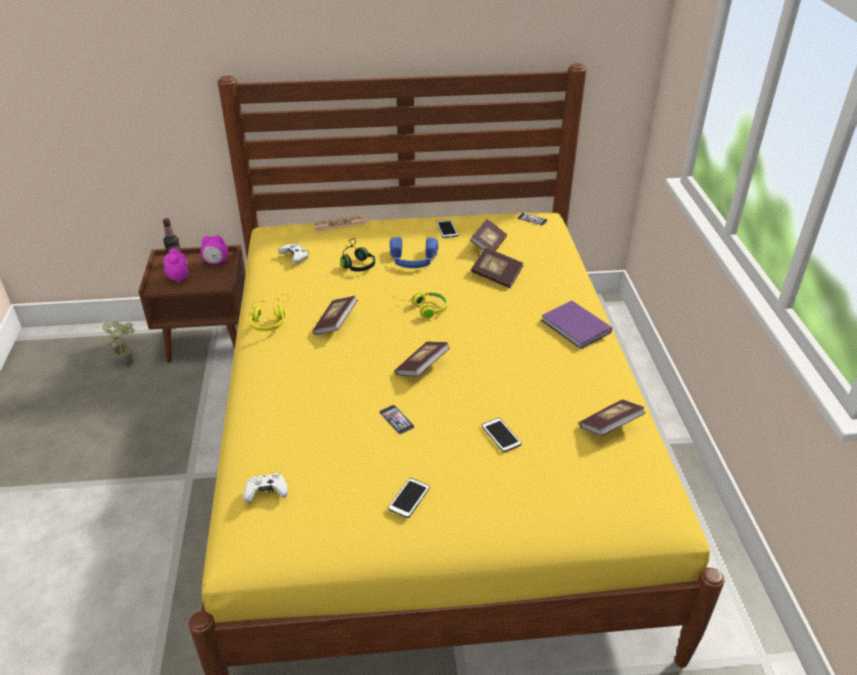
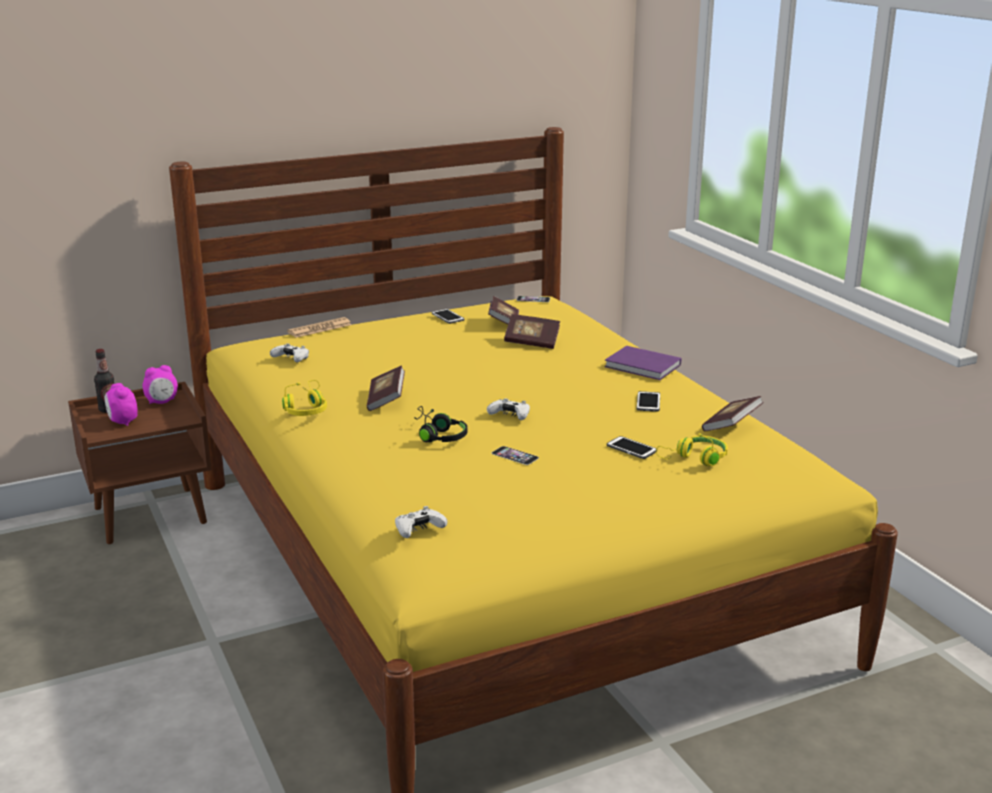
camera: 20 degrees left, 15 degrees down
potted plant [102,321,135,368] -> none
black headphones [340,238,375,272] -> black headphones moved to [414,406,467,443]
phone [388,478,430,518] -> phone moved to [636,391,660,412]
blue headphones [390,237,438,268] -> none
yellow headphones [393,291,448,319] -> yellow headphones moved to [656,433,728,466]
book [395,342,451,376] -> white game controller [487,398,530,420]

